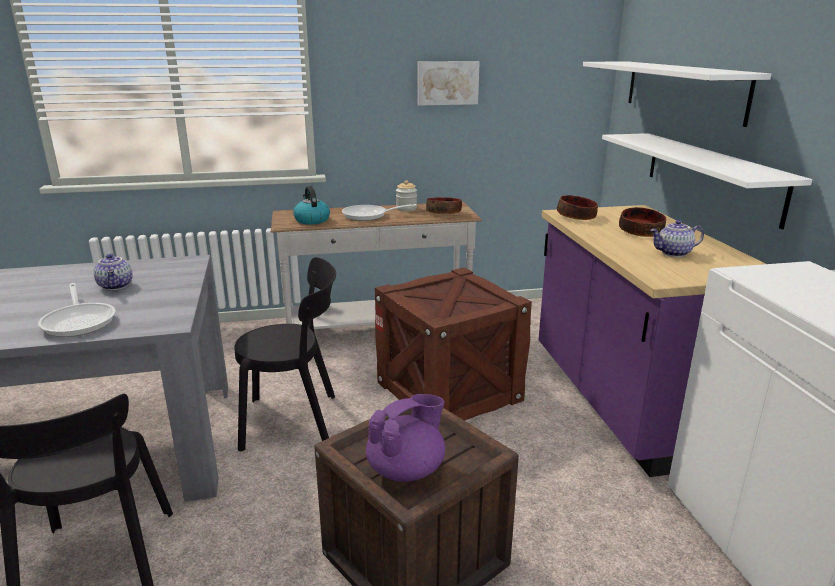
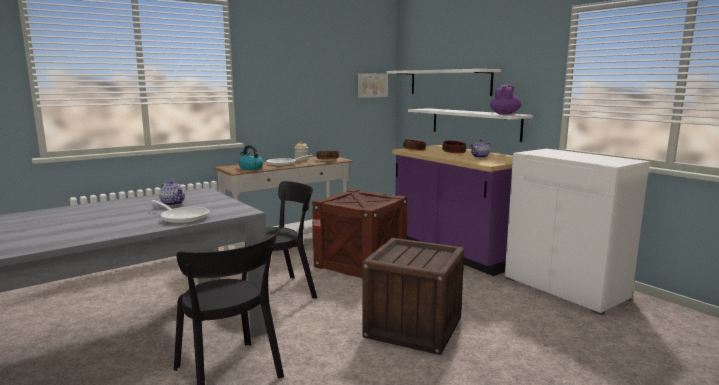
camera: 25 degrees left, 10 degrees down
purple teapot [366,394,445,482] -> purple teapot moved to [490,85,521,115]
picture [418,61,480,106] -> picture moved to [358,73,388,98]

